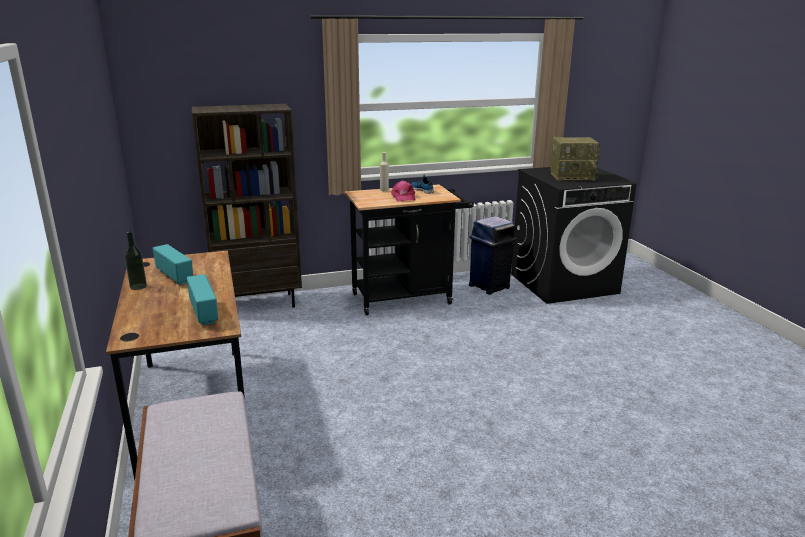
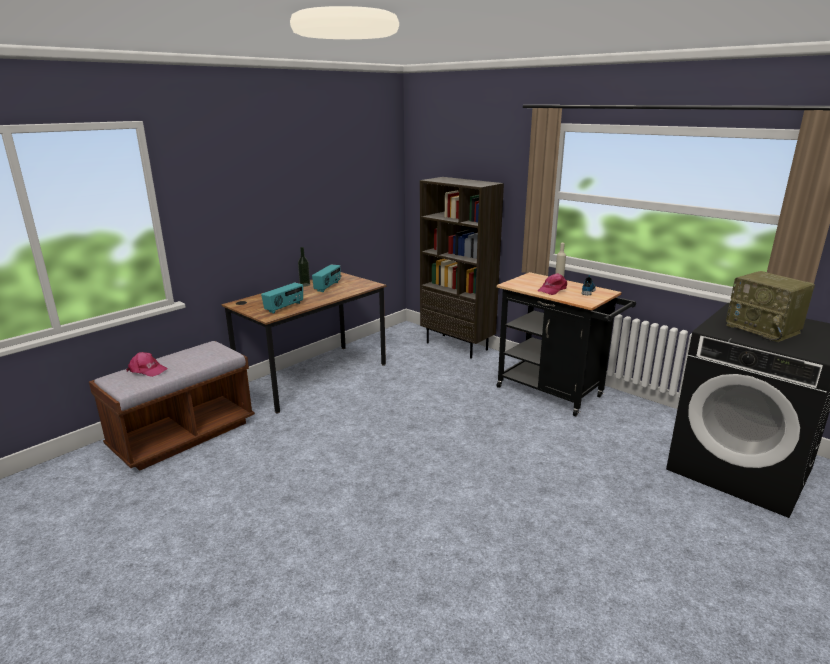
camera: 60 degrees right, 0 degrees up
blue trash can [469,216,517,295] -> none
none -> pink cap [126,352,168,377]

